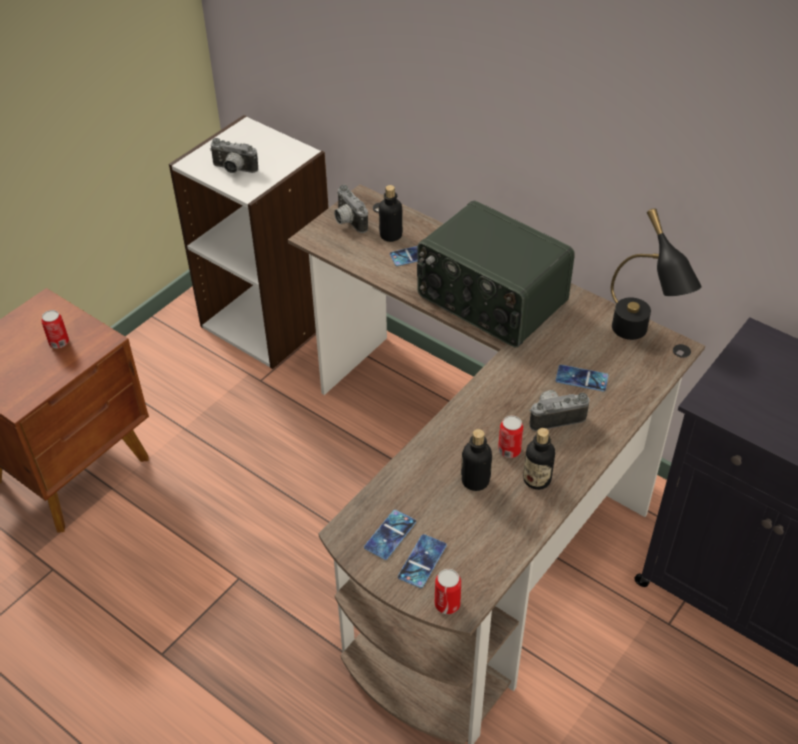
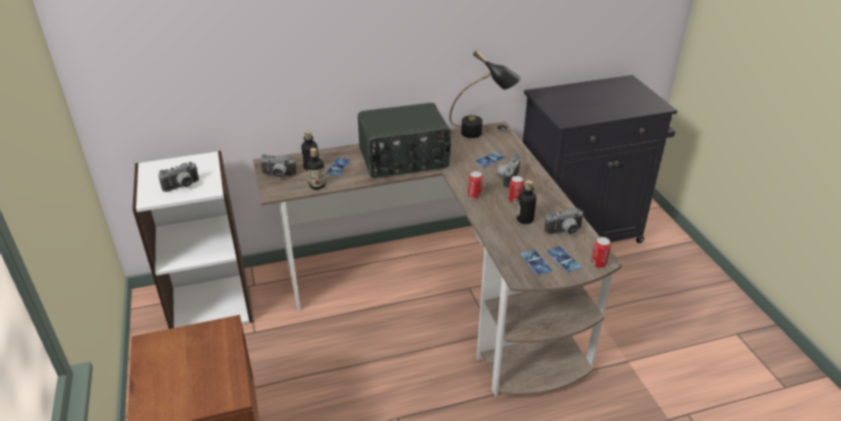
camera: 55 degrees left, 10 degrees down
can [41,310,69,348] -> can moved to [468,171,483,199]
bottle [523,428,555,490] -> bottle moved to [306,148,326,189]
none -> camera [544,208,584,235]

